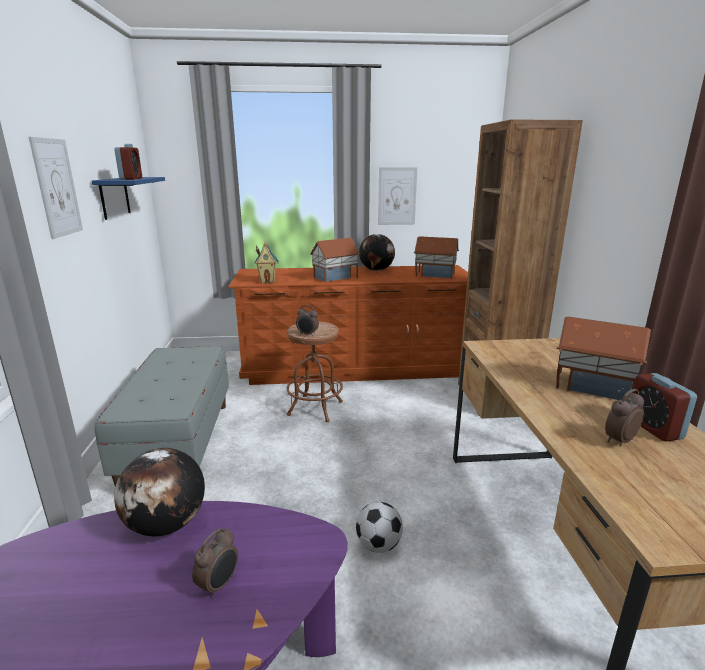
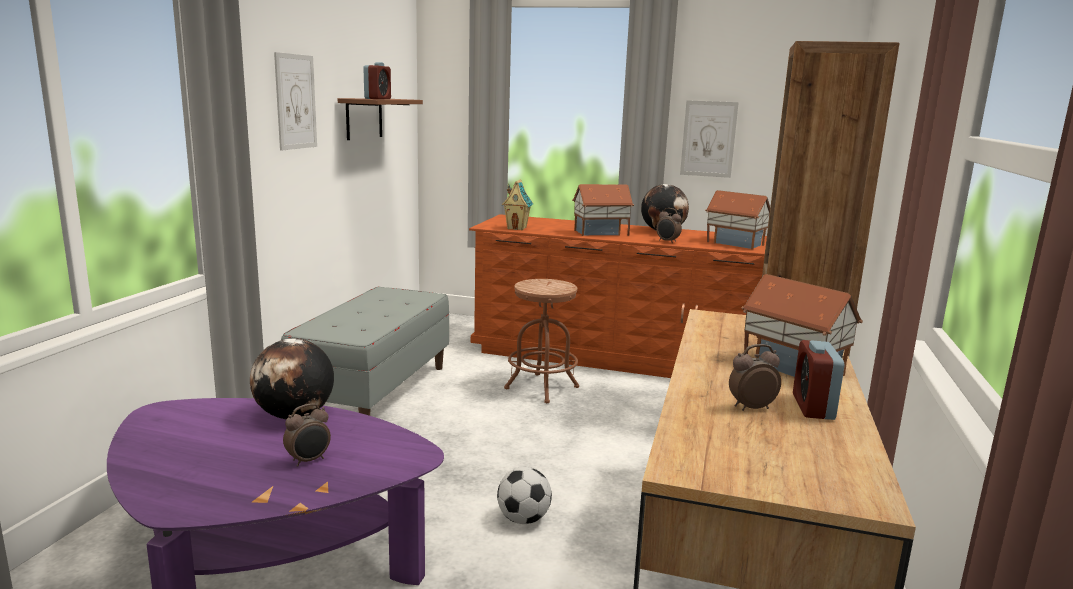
camera: 20 degrees right, 5 degrees down
blue shelf [92,177,165,220] -> brown shelf [338,98,423,140]
alarm clock [296,305,319,336] -> alarm clock moved to [656,208,682,243]

